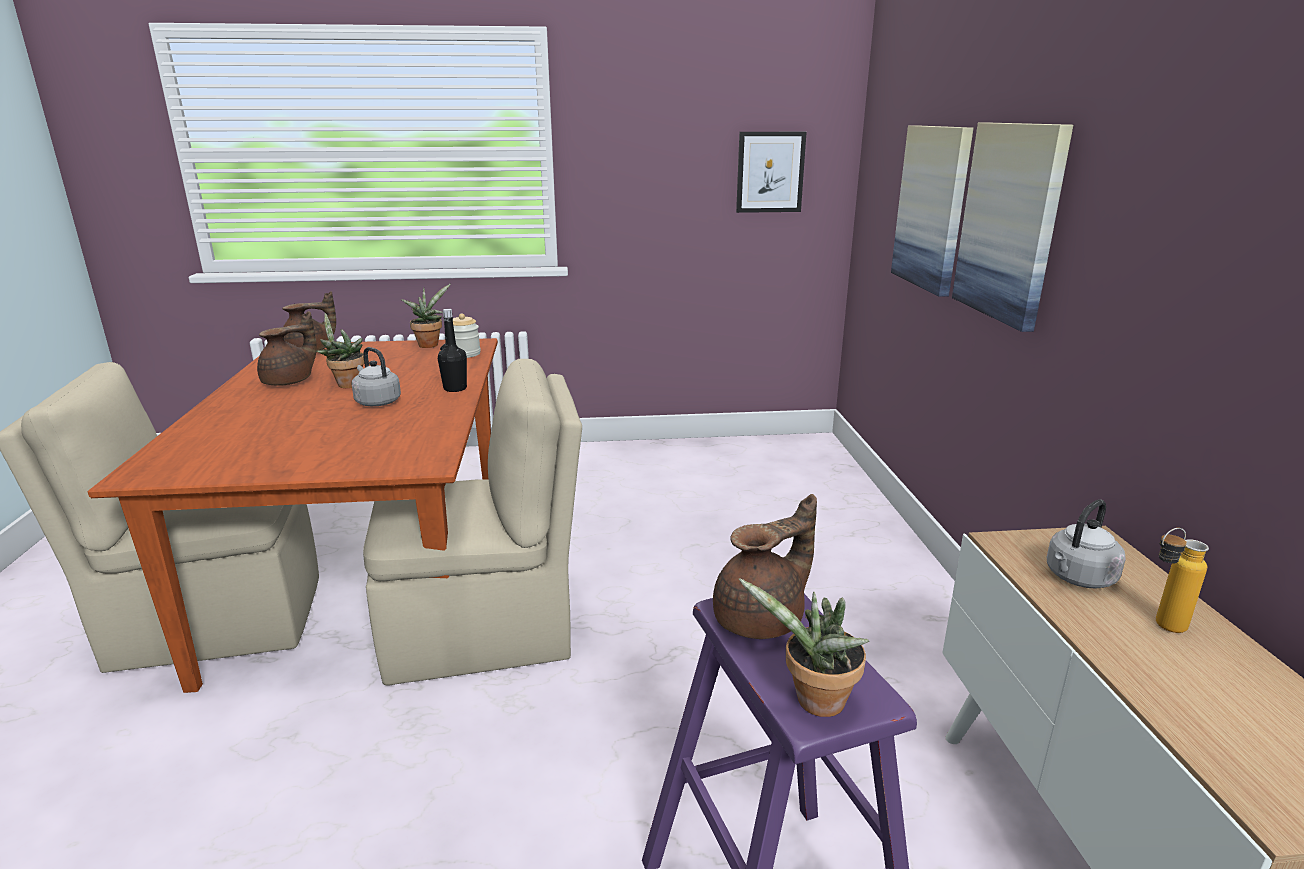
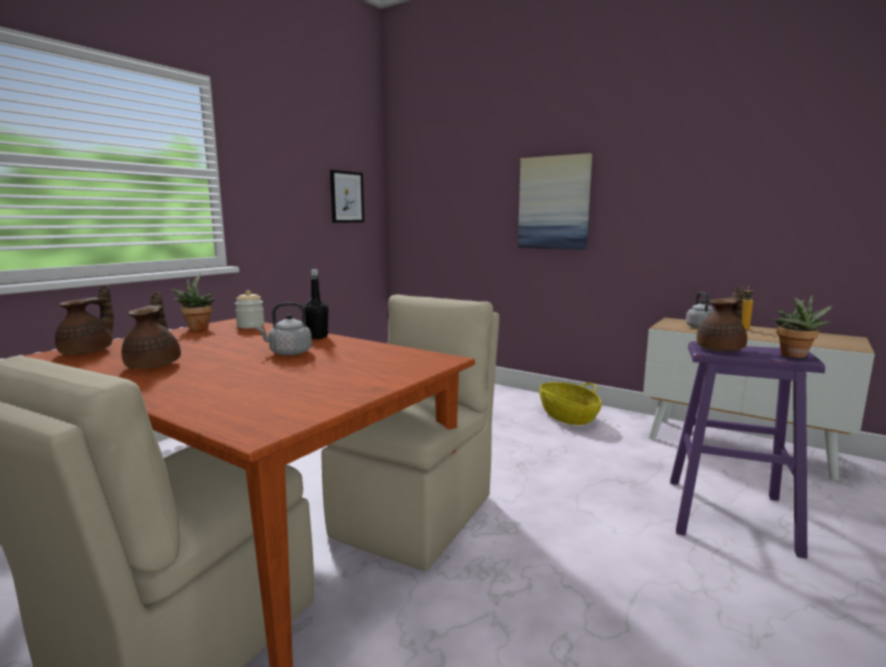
camera: 50 degrees left, 10 degrees down
potted plant [317,313,364,388] -> none
brown teapot [713,494,817,639] -> brown teapot turned 45 degrees clockwise [696,286,747,351]
picture [891,125,974,297] -> none
none -> basket [539,382,601,425]

